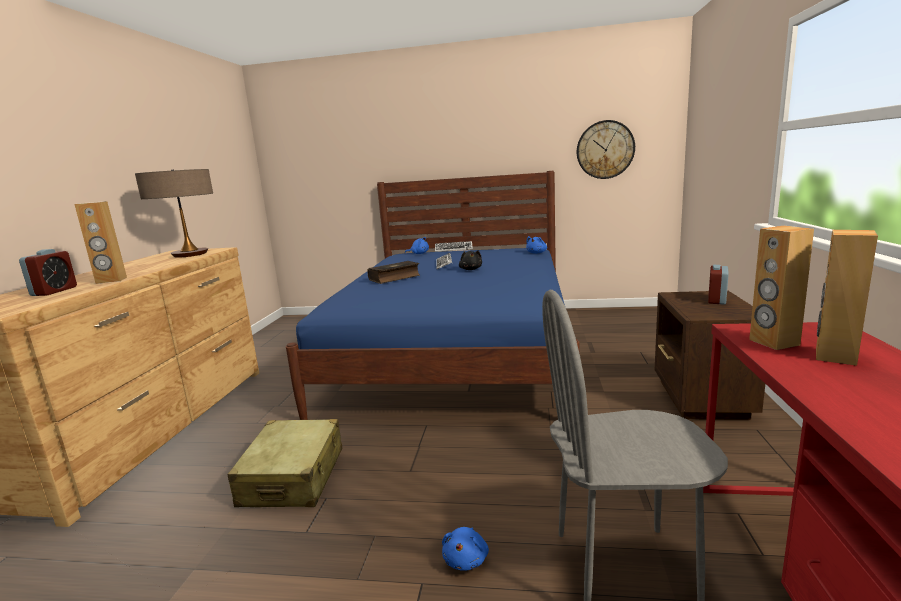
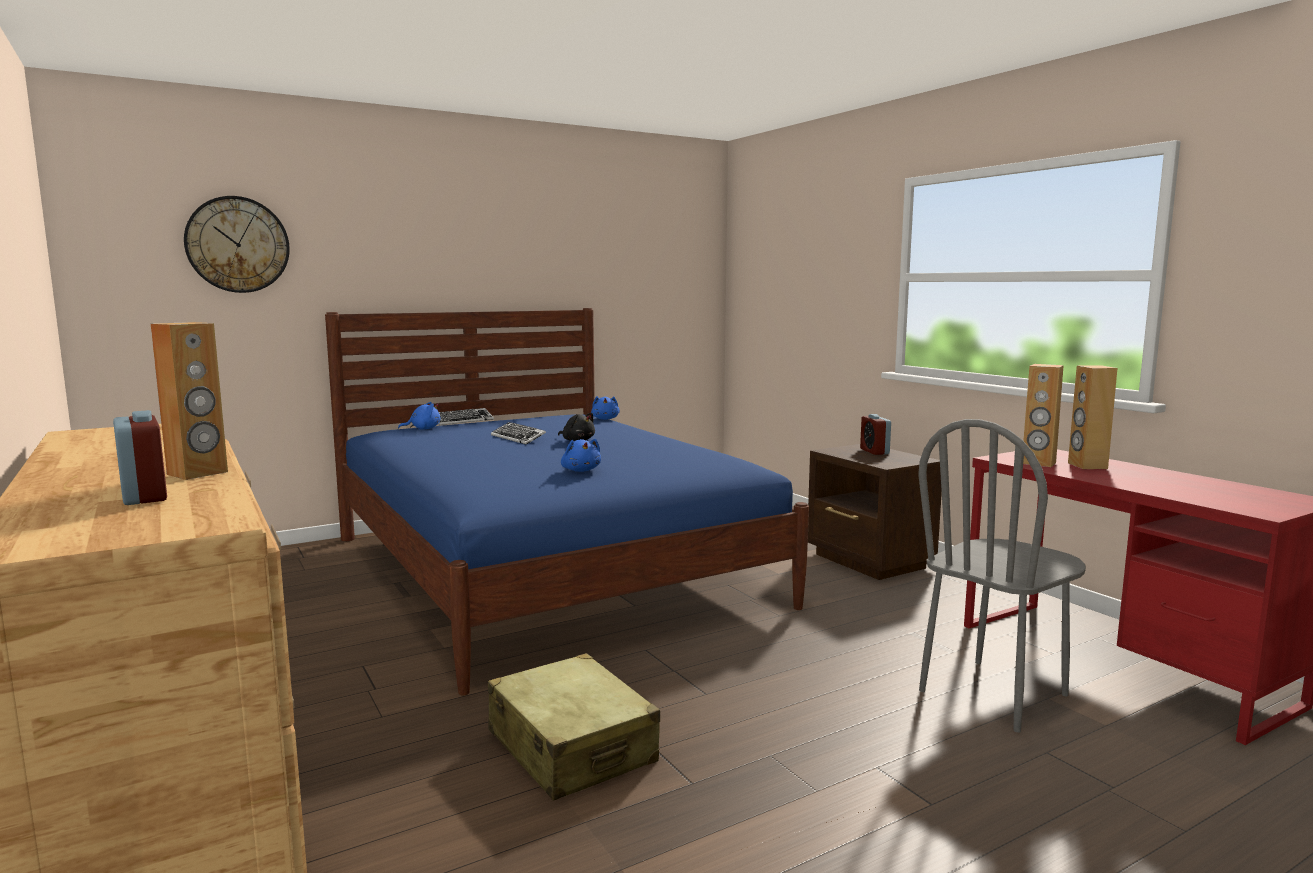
camera: 40 degrees left, 5 degrees down
table lamp [135,169,213,258] -> none
book [367,261,420,284] -> none
blue plush toy [442,527,489,571] -> blue plush toy moved to [561,439,601,472]
wall clock [577,120,635,179] -> wall clock moved to [184,196,290,293]

